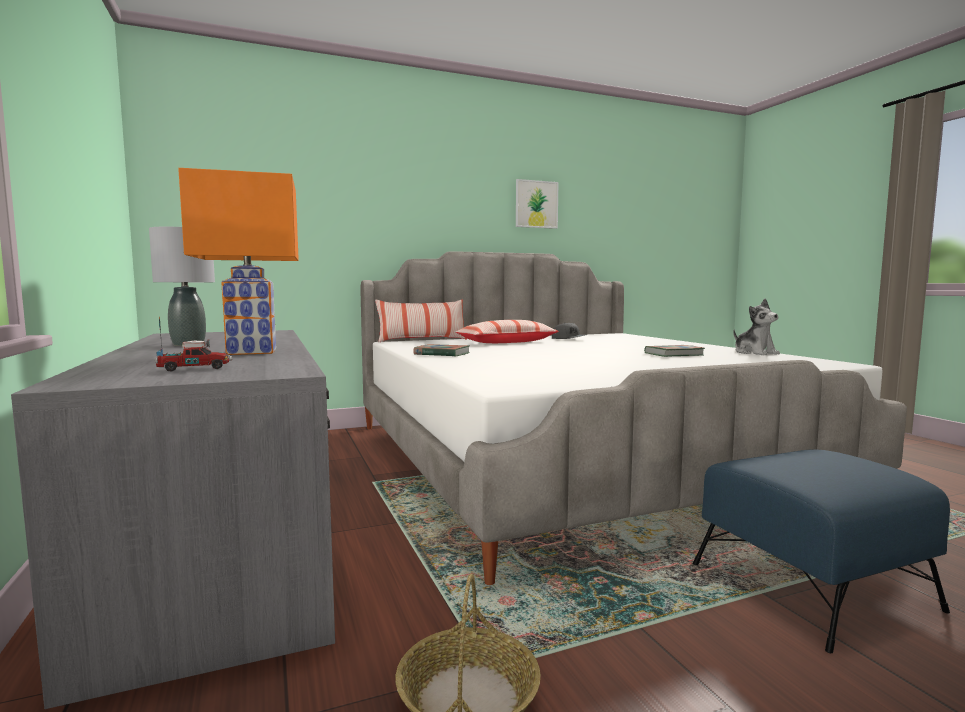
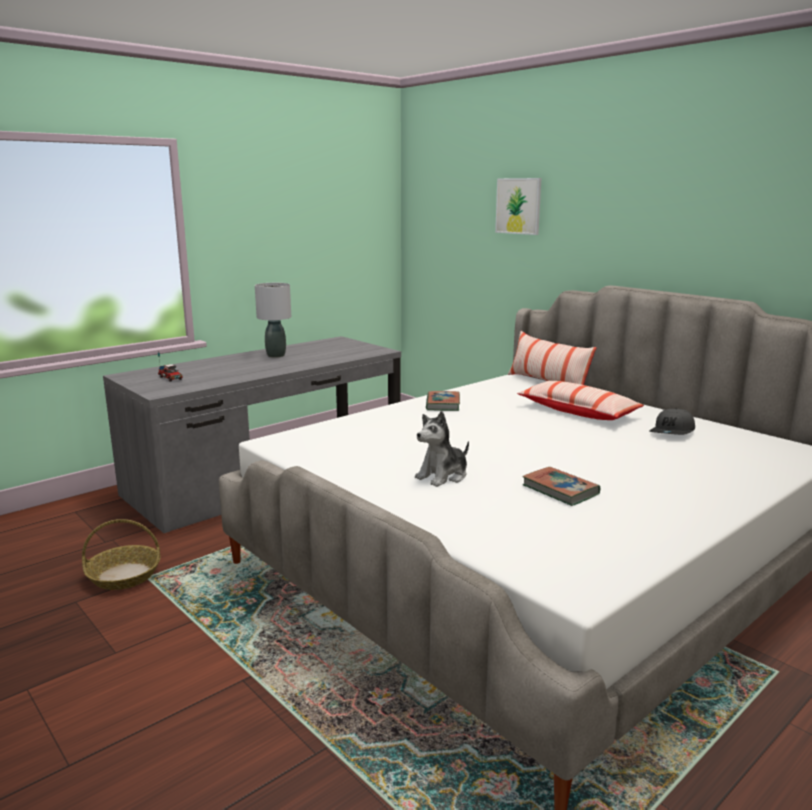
camera: 70 degrees right, 10 degrees up
orange table lamp [178,168,299,355] -> none
picture [516,179,559,229] -> picture moved to [495,178,542,235]
blue ottoman [693,449,950,653] -> none
plush toy [733,299,780,355] -> plush toy moved to [415,411,469,487]

